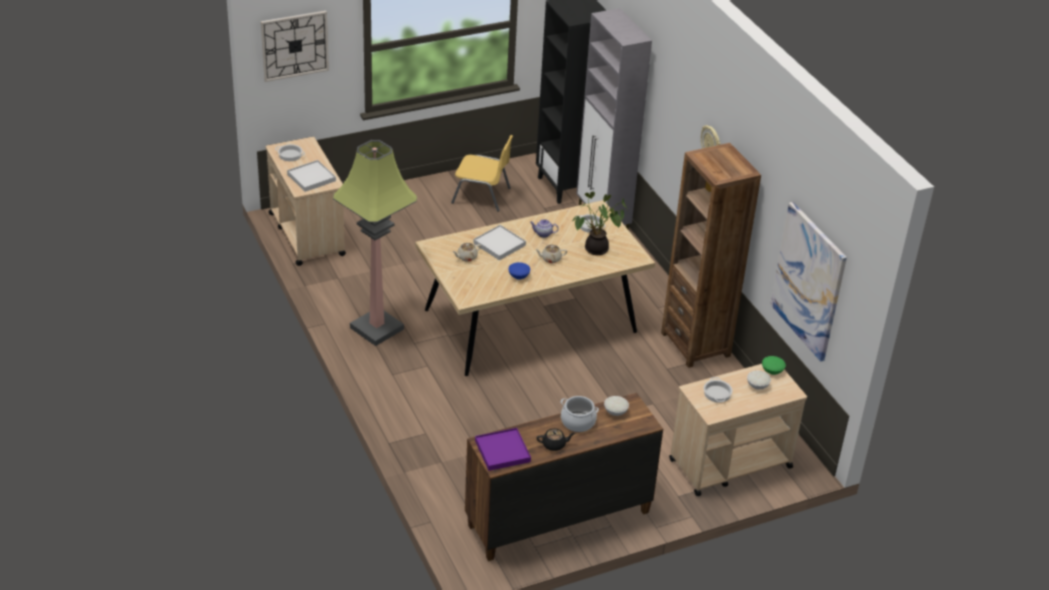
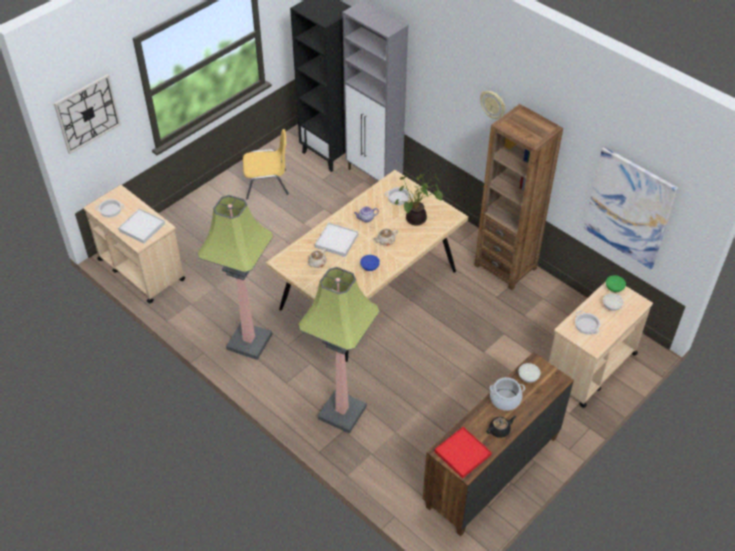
camera: 20 degrees left, 10 degrees up
purple tray [475,428,531,471] -> red tray [434,427,492,479]
none -> floor lamp [298,267,380,434]

